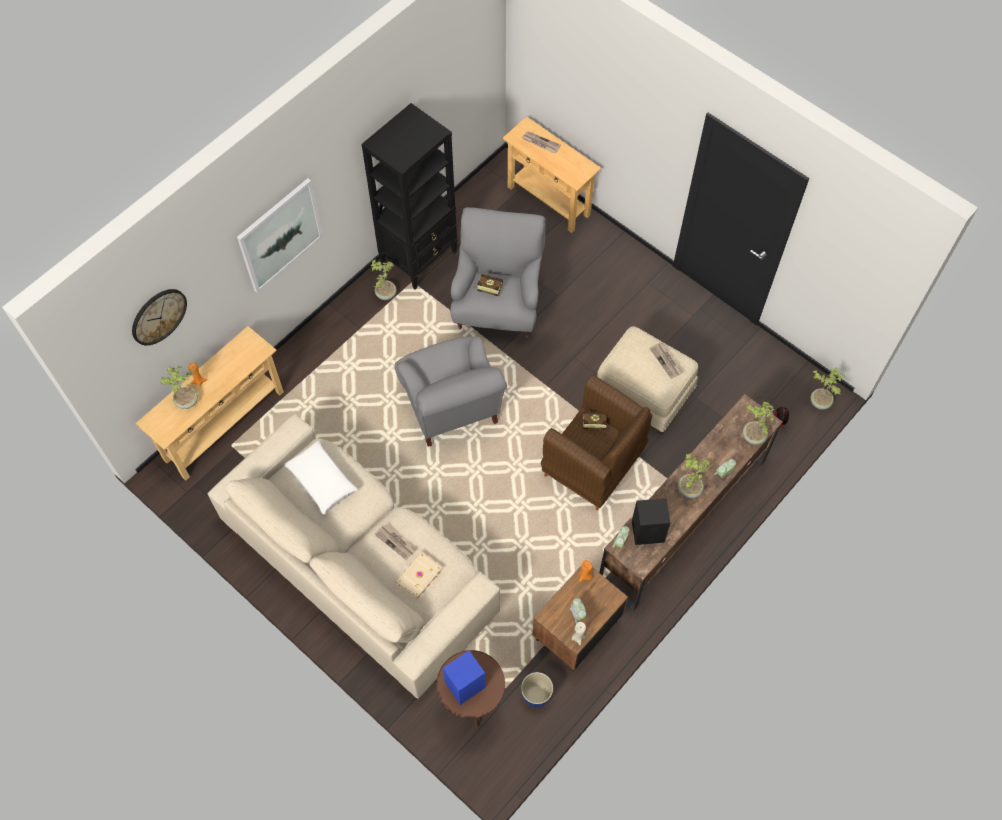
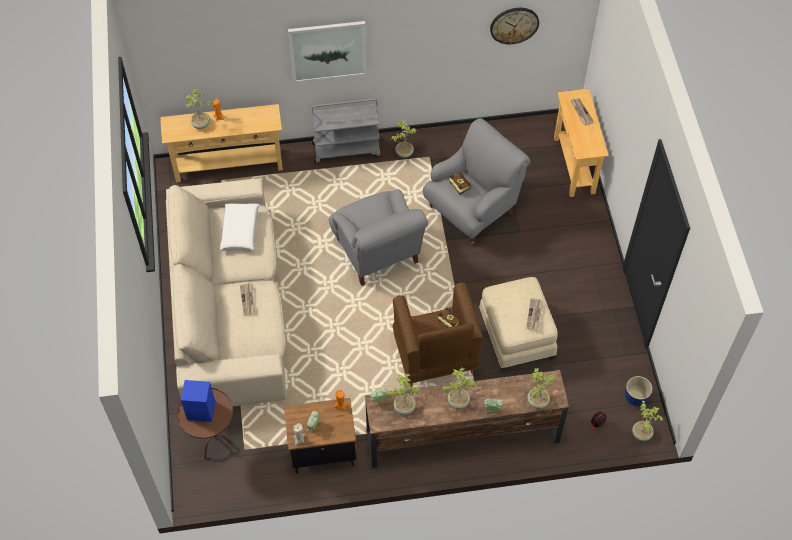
camera: 40 degrees right, 5 degrees down
wall clock [132,289,187,345] -> wall clock moved to [490,8,539,44]
black bookcase [361,103,458,289] -> none
grey armchair [395,336,507,447] -> grey armchair turned 45 degrees counterclockwise [329,189,428,286]
beige book [395,551,443,600] -> none
planter [521,672,553,708] -> planter moved to [625,376,653,406]
black speaker [632,498,671,545] -> potted plant [386,374,420,415]
none -> grey cart [311,99,381,164]

